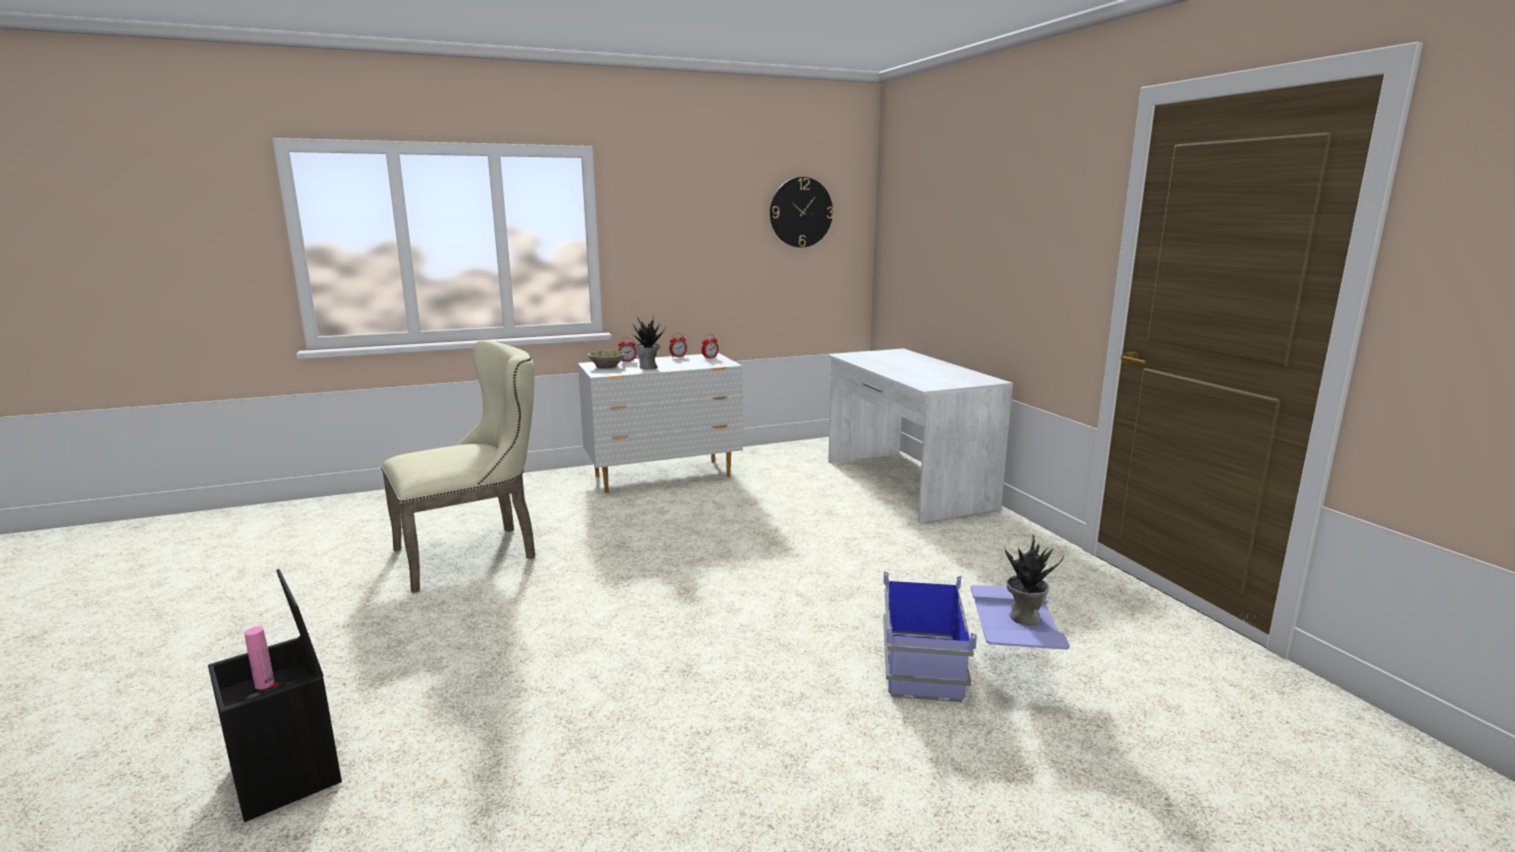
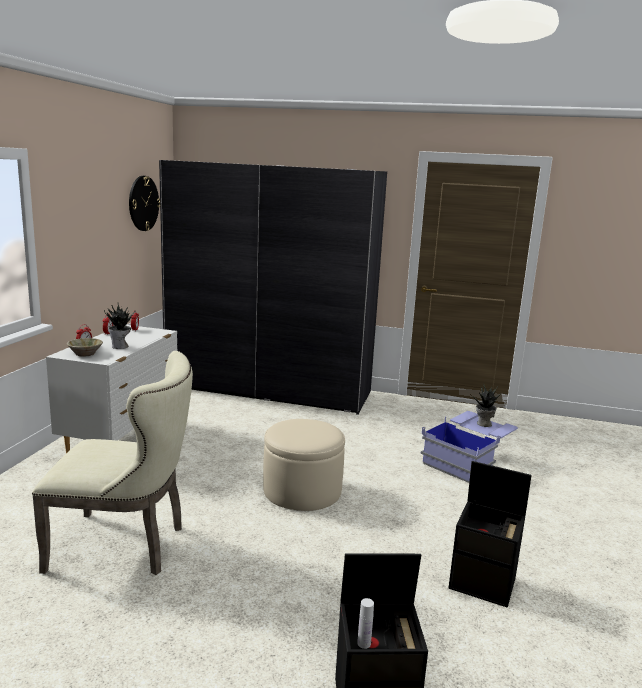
camera: 55 degrees left, 0 degrees up
pink bottle [244,627,274,689] -> white bottle [357,598,374,649]
beige chair [381,340,535,593] -> beige chair turned 90 degrees clockwise [32,351,193,575]
white desk [828,349,1013,523] -> grey wardrobe [159,160,387,415]
none -> beige ottoman [263,419,345,511]
none -> black storage box [448,461,532,608]

